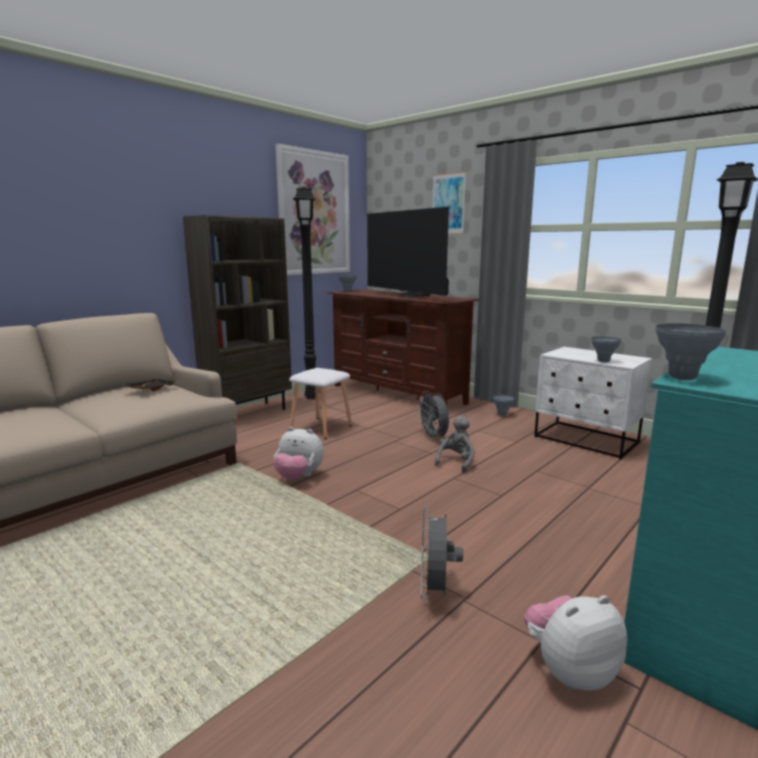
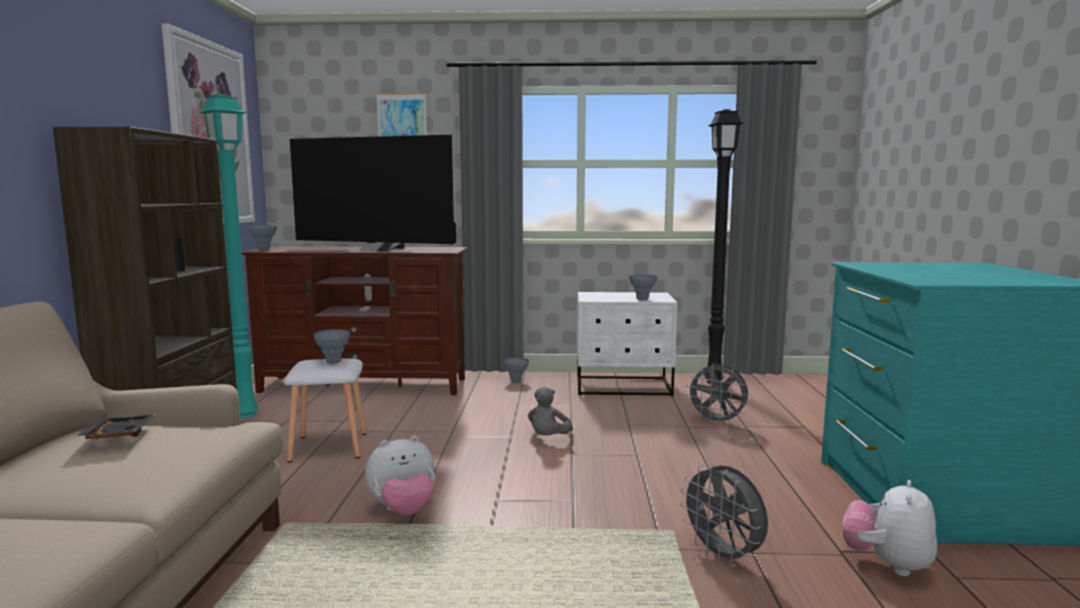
camera: 40 degrees left, 5 degrees down
black floor lamp [293,187,316,400] -> turquoise floor lamp [199,94,258,418]
grey fan [417,391,449,441] -> grey fan moved to [686,363,749,425]
grey plush toy [435,415,475,473] -> grey plush toy turned 150 degrees counterclockwise [528,387,573,435]
grey vase [656,323,726,380] -> grey vase moved to [313,329,350,364]

